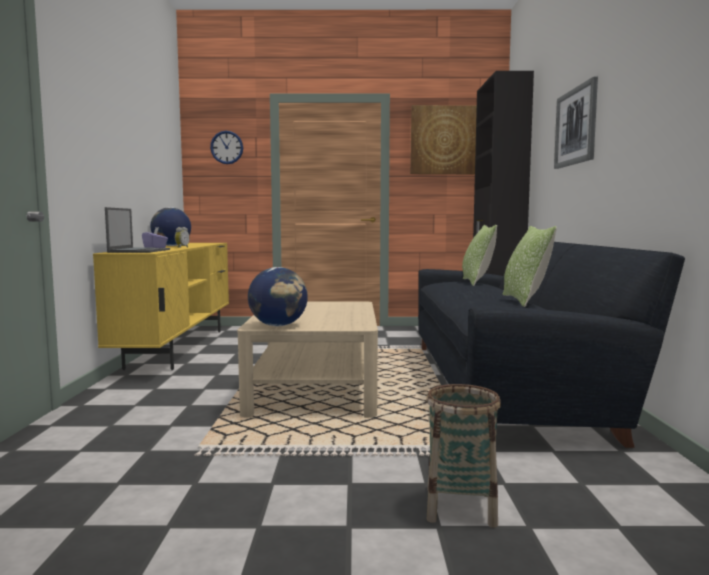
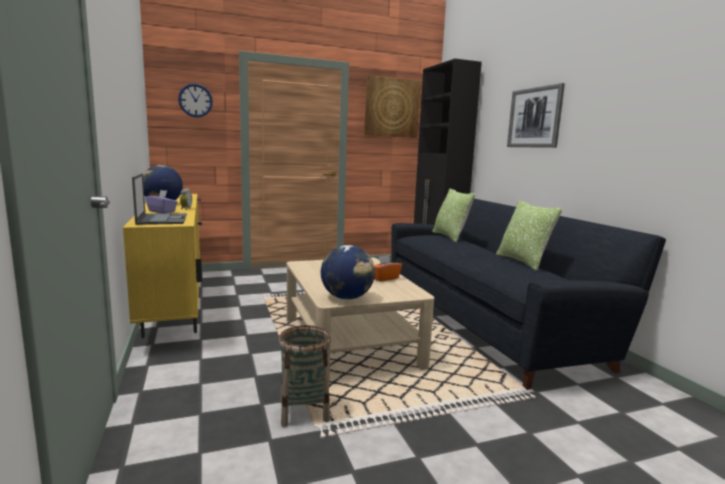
camera: 20 degrees left, 5 degrees up
basket [426,384,501,528] -> basket moved to [279,325,331,427]
none -> orange tissue box [374,255,402,282]

